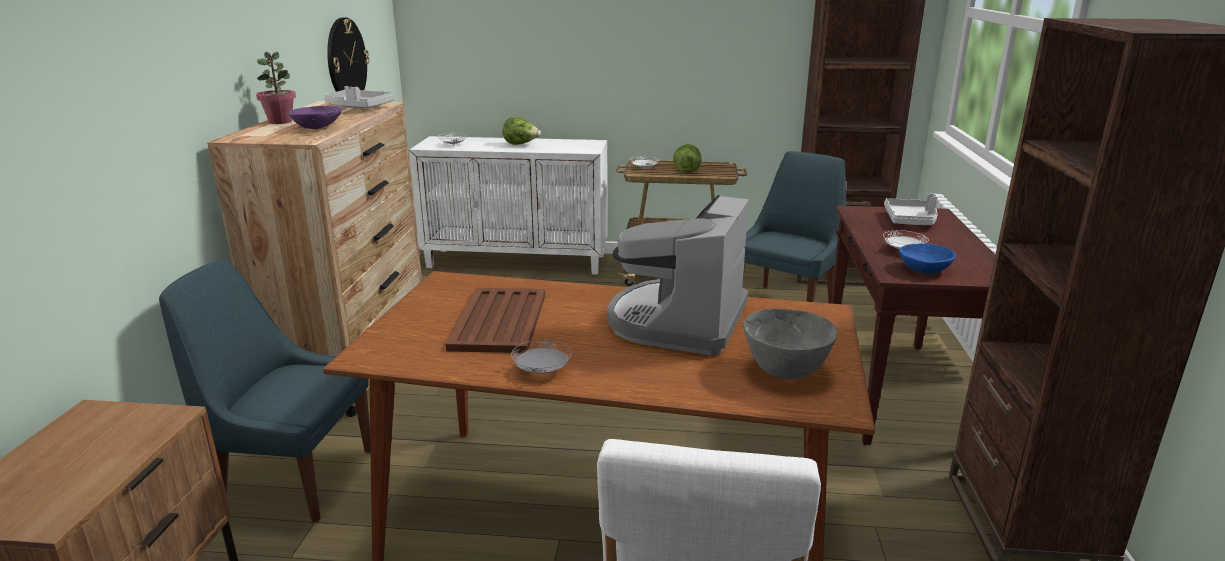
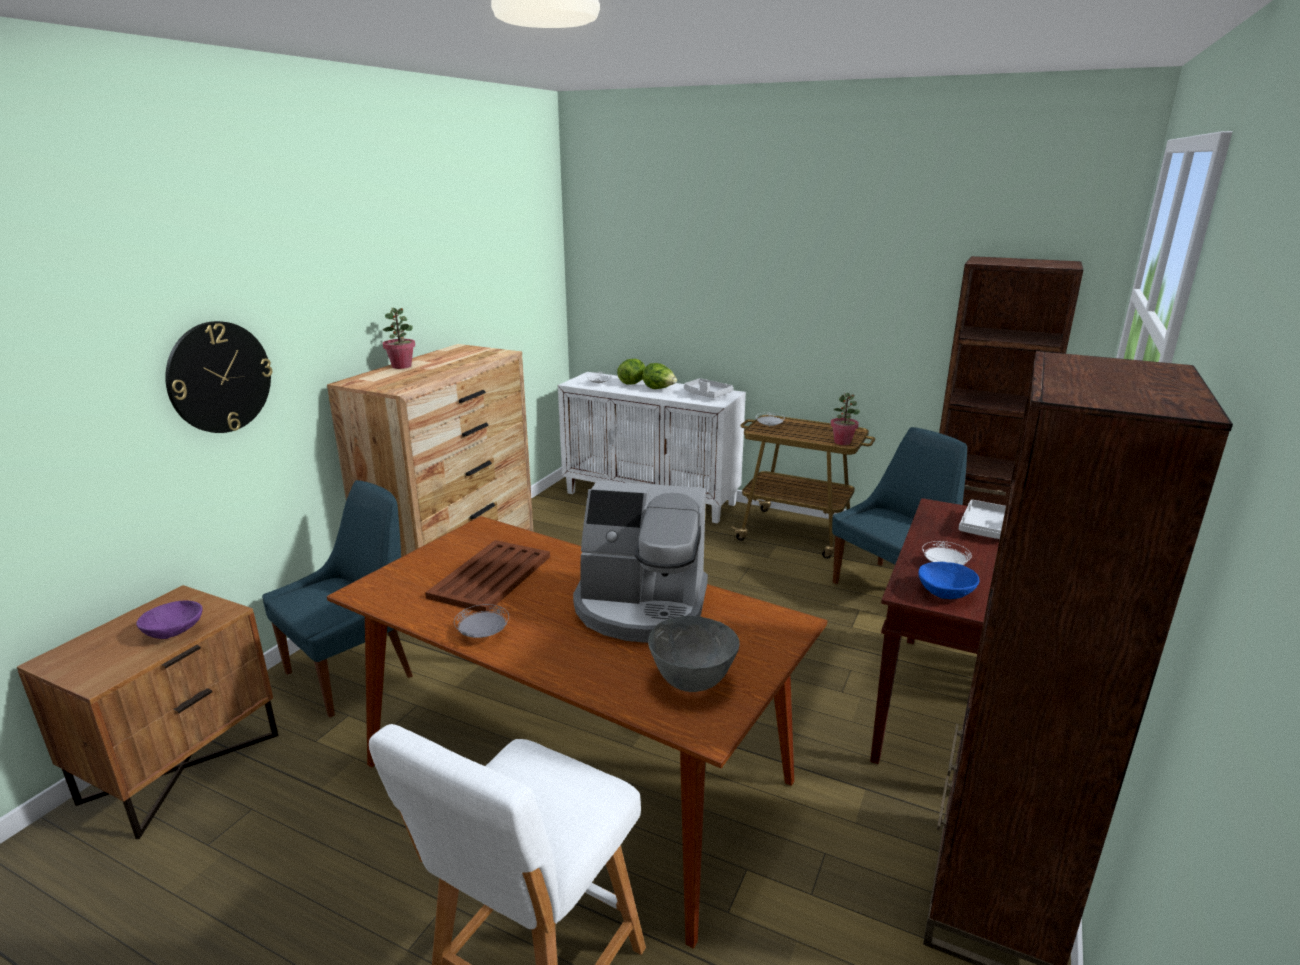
camera: 20 degrees right, 0 degrees up
blue chair [159,259,371,522] -> blue chair turned 105 degrees clockwise [262,480,413,717]
purple bowl [289,106,342,129] -> purple bowl moved to [136,600,203,639]
grey tray [324,86,395,109] -> grey tray moved to [684,378,734,398]
wall clock [327,18,369,92] -> wall clock moved to [165,321,272,433]
coffee machine [607,194,749,356] -> coffee machine turned 120 degrees counterclockwise [573,481,708,643]
lettuce [673,144,702,173] -> lettuce moved to [617,359,645,385]
none -> potted plant [831,393,860,445]

